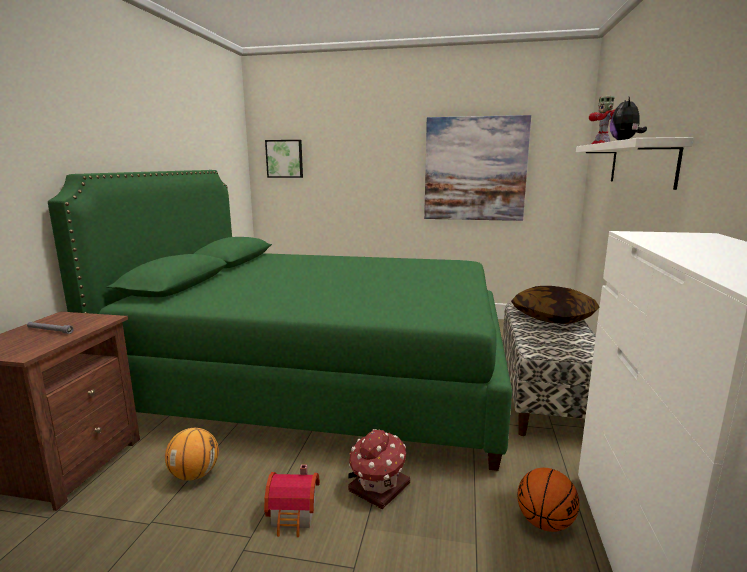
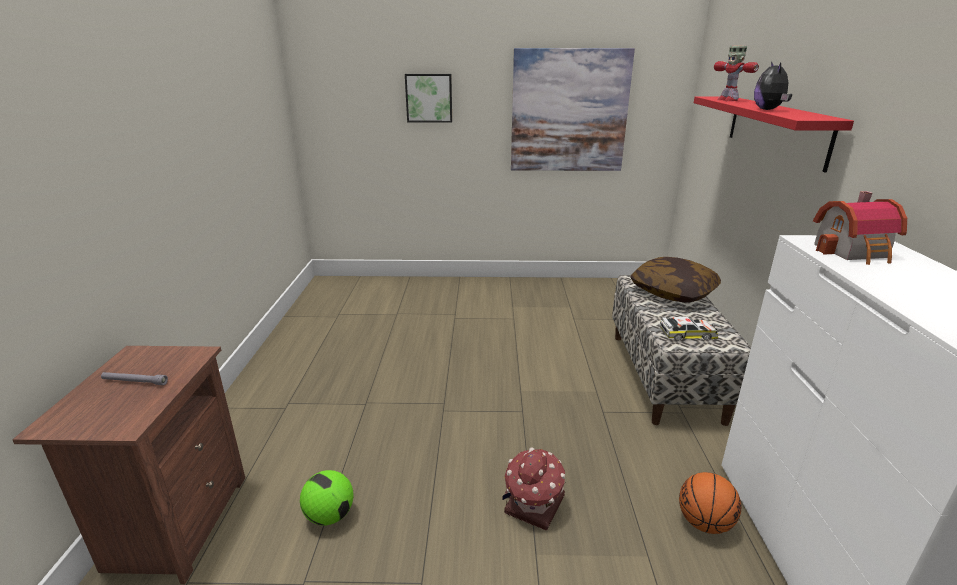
camera: 10 degrees left, 10 degrees up
green bed [48,170,512,471] -> none
basketball [165,428,219,481] -> football [300,470,354,525]
toy house [264,465,320,537] -> toy house moved to [813,191,907,265]
picture [265,140,303,178] -> picture moved to [405,74,452,123]
white shelf [576,137,693,190] -> red shelf [694,96,854,173]
none -> toy car [660,317,718,341]

